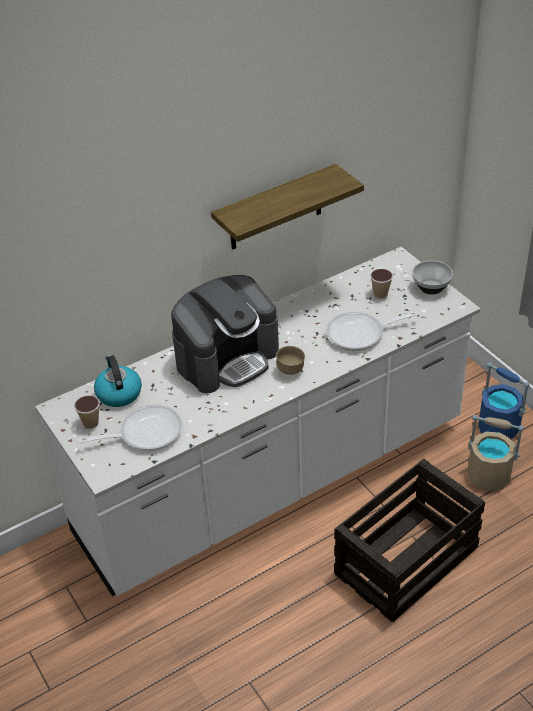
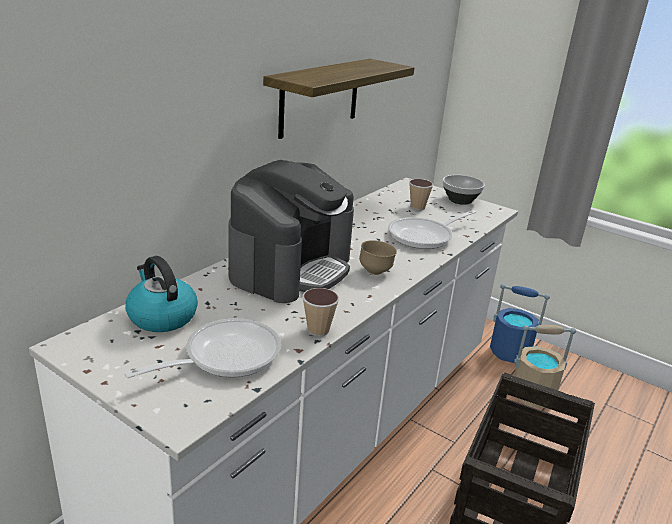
camera: 25 degrees left, 15 degrees down
cup [74,395,100,429] -> cup moved to [302,288,339,337]

